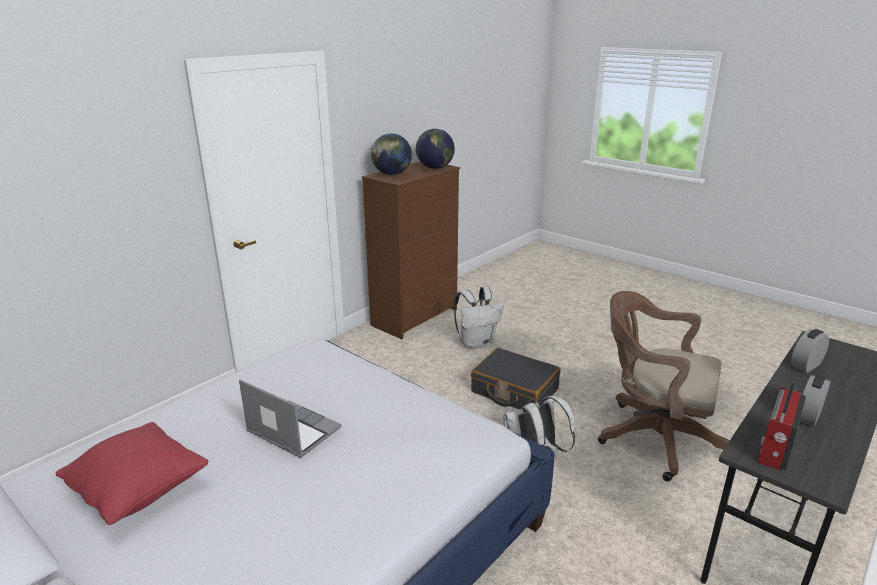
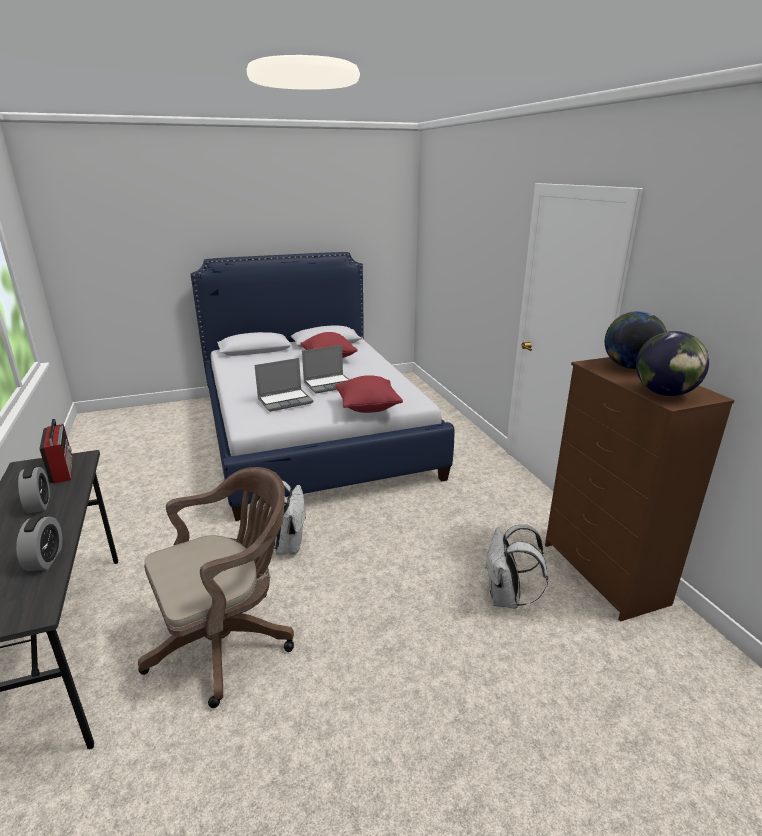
camera: 120 degrees right, 0 degrees up
black suitcase [471,348,561,410] -> none
none -> laptop [255,358,313,412]
none -> red pillow [335,375,403,413]

